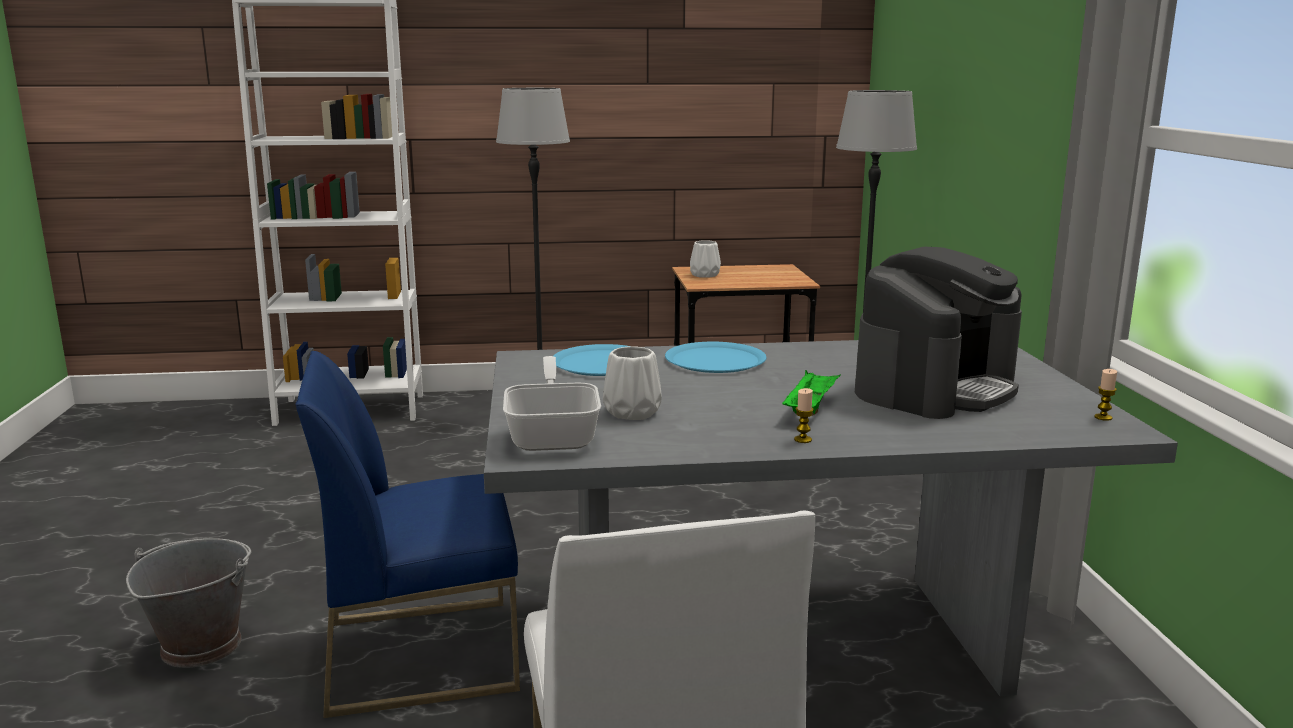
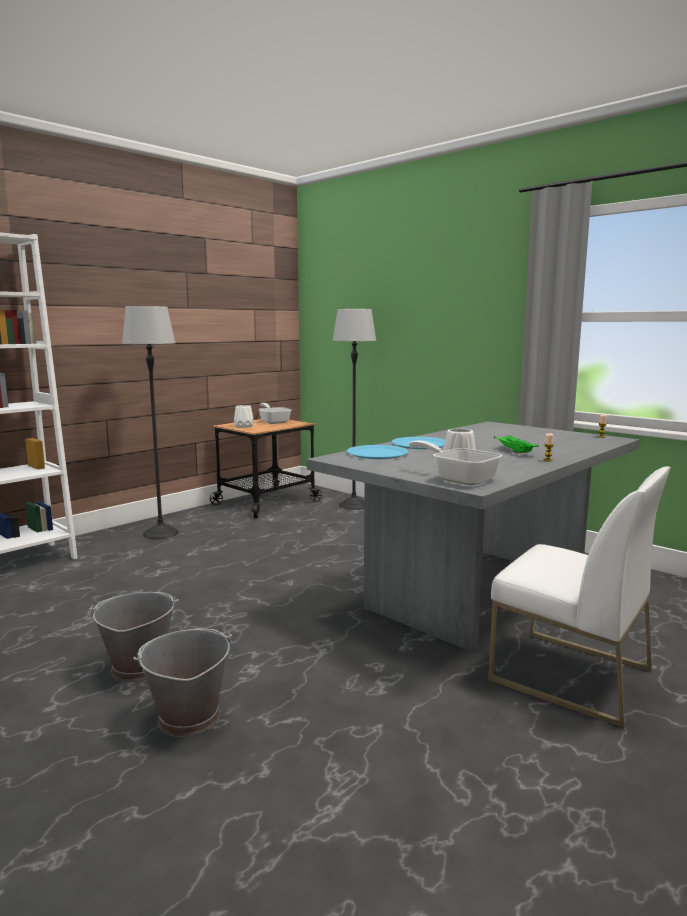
camera: 40 degrees left, 5 degrees down
blue chair [296,351,520,718] -> none
coffee machine [855,247,1022,419] -> none
none -> grey bucket [89,592,179,682]
none -> frying pan [259,403,291,424]

